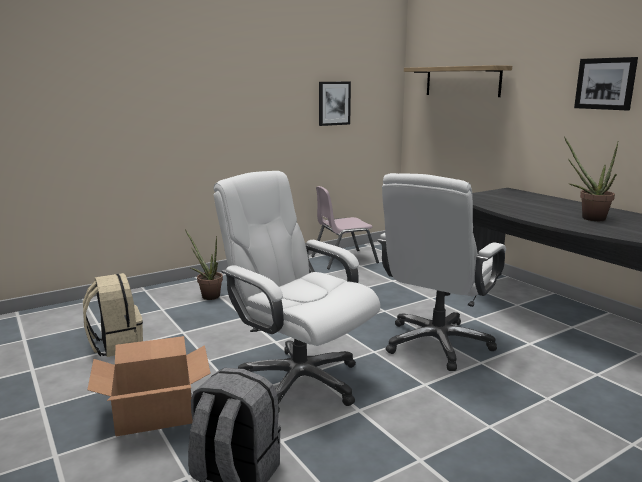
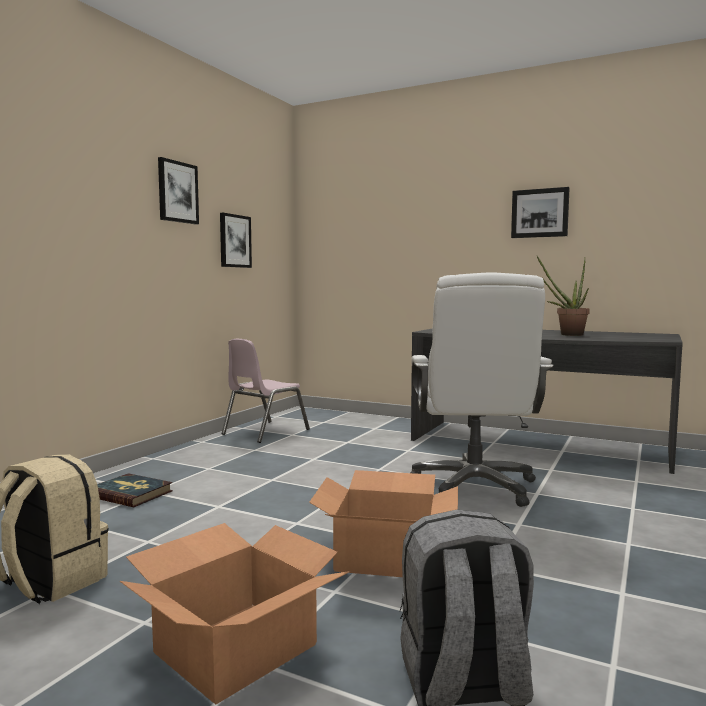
camera: 30 degrees left, 10 degrees down
potted plant [185,230,223,300] -> book [97,473,173,508]
white office chair [213,171,380,414] -> cardboard box [309,470,458,577]
shelf [404,65,512,97] -> none
none -> picture [158,157,199,225]

